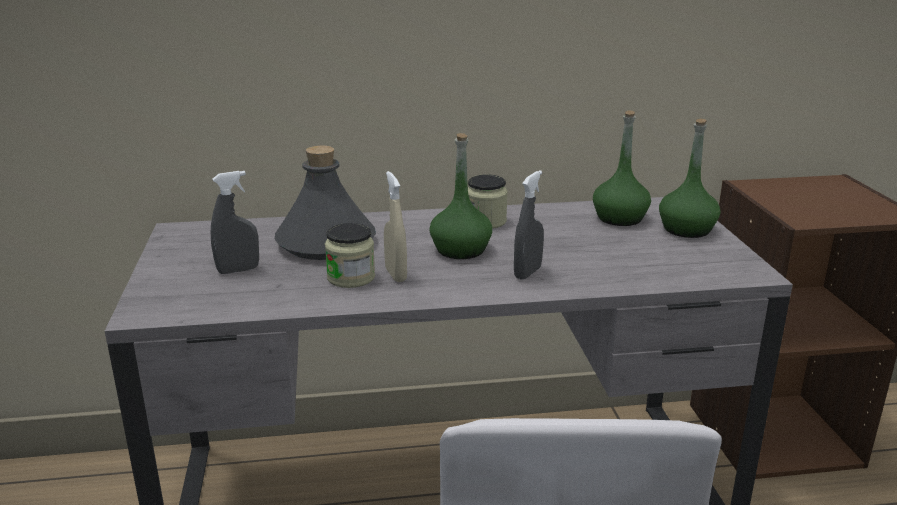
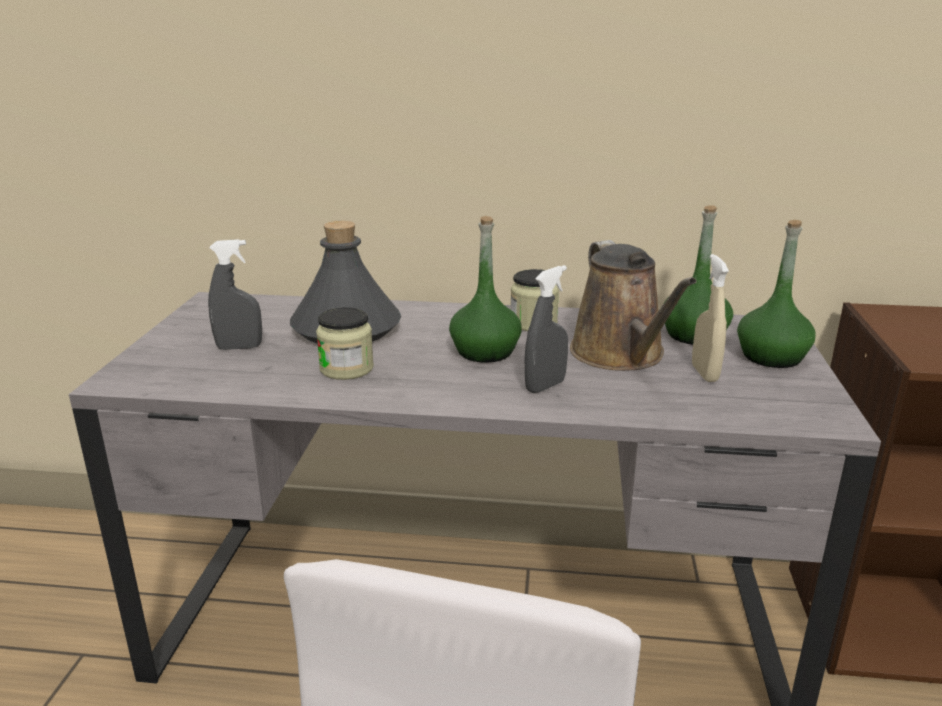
camera: 15 degrees right, 0 degrees up
beige spray bottle [384,171,407,282] -> beige spray bottle moved to [692,254,729,382]
none -> brown watering can [570,240,697,371]

